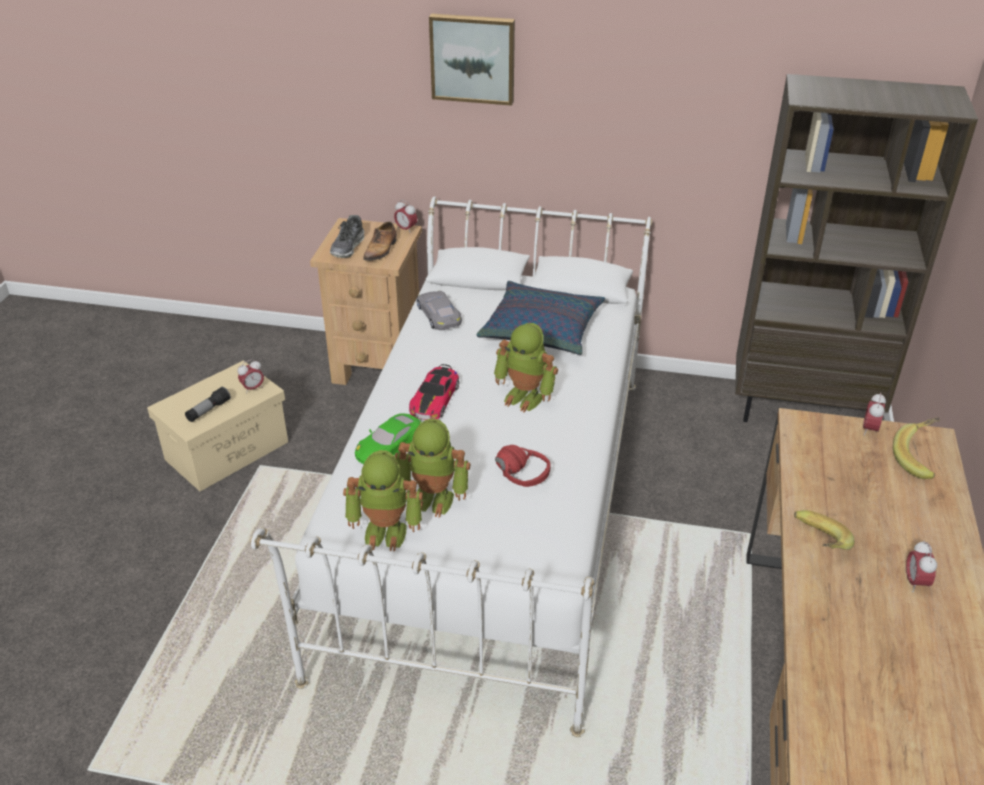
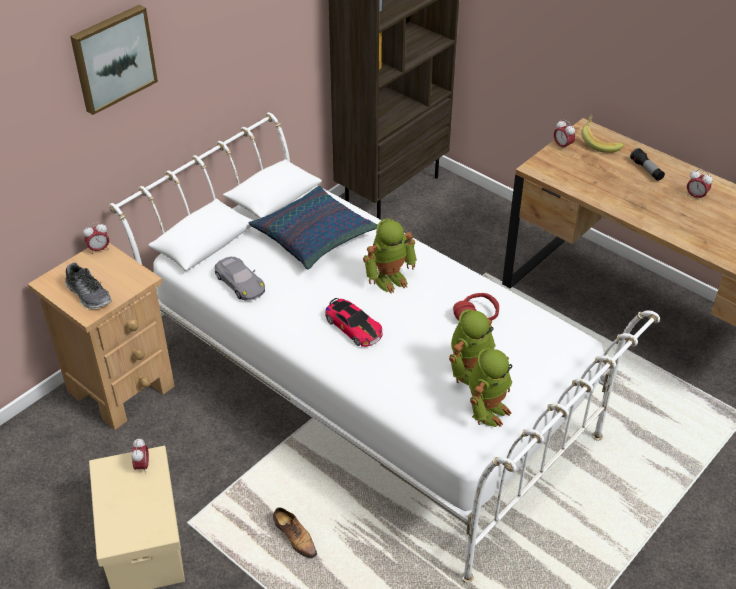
camera: 60 degrees left, 5 degrees up
flashlight [185,387,231,422] -> flashlight moved to [630,148,665,181]
green toy car [355,413,422,464] -> none
shoe [363,221,397,261] -> shoe moved to [273,507,317,559]
grey toy car [416,290,462,330] -> grey toy car turned 135 degrees counterclockwise [215,257,265,301]
banana [794,510,855,550] -> none

